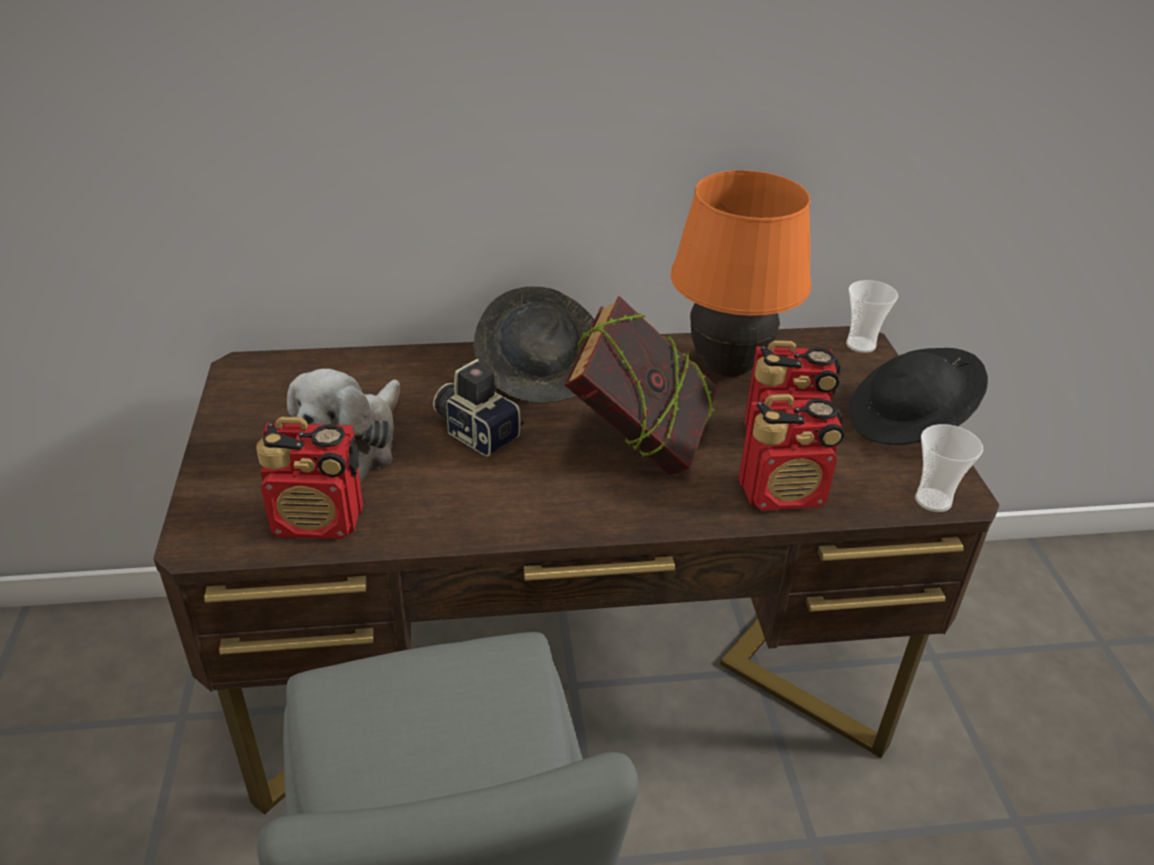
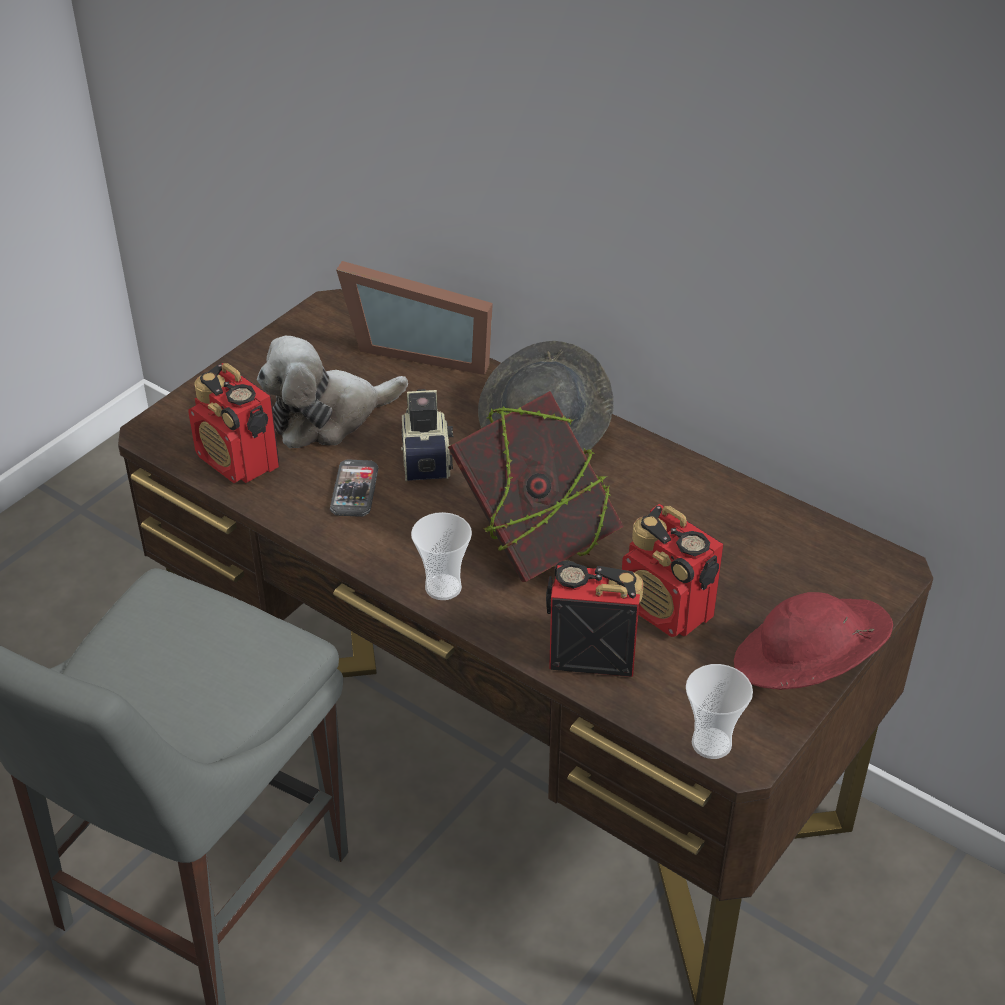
camera: 45 degrees right, 5 degrees up
orange table lamp [671,170,811,377] -> none
radio [738,394,845,511] -> radio turned 150 degrees clockwise [546,560,643,677]
cup [846,280,898,353] -> cup moved to [411,512,472,600]
black hat [848,348,988,445] -> red hat [734,592,893,690]
none -> phone [330,460,379,517]
none -> picture frame [336,261,493,375]

